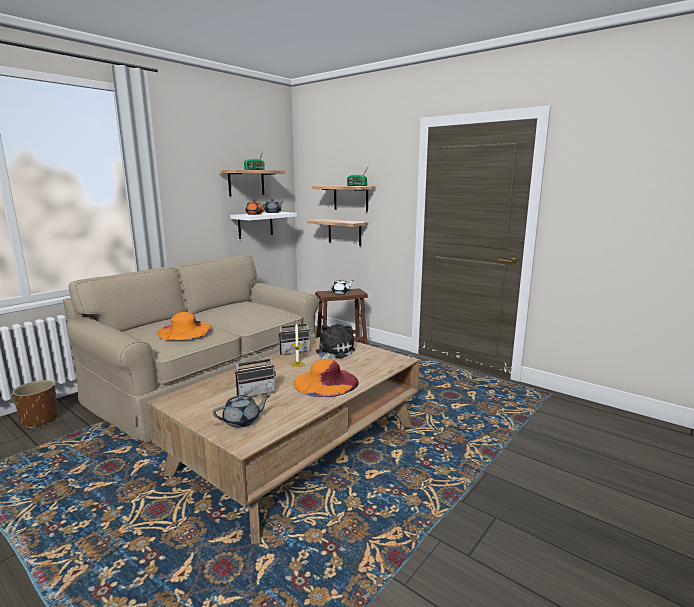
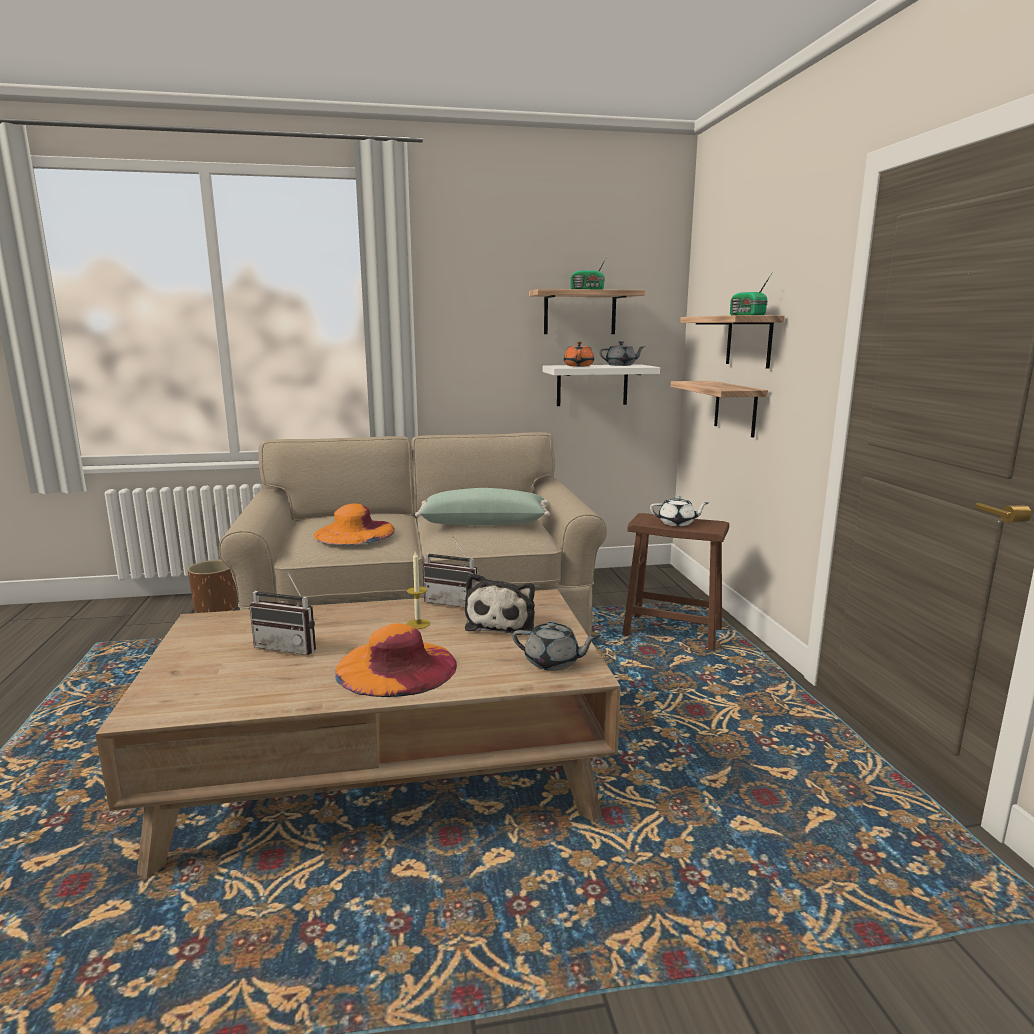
camera: 40 degrees right, 0 degrees up
grey teapot [213,395,270,428] -> grey teapot moved to [512,621,599,671]
plush toy [316,324,355,359] -> plush toy turned 120 degrees clockwise [465,573,535,635]
none -> green pillow [415,488,550,525]

